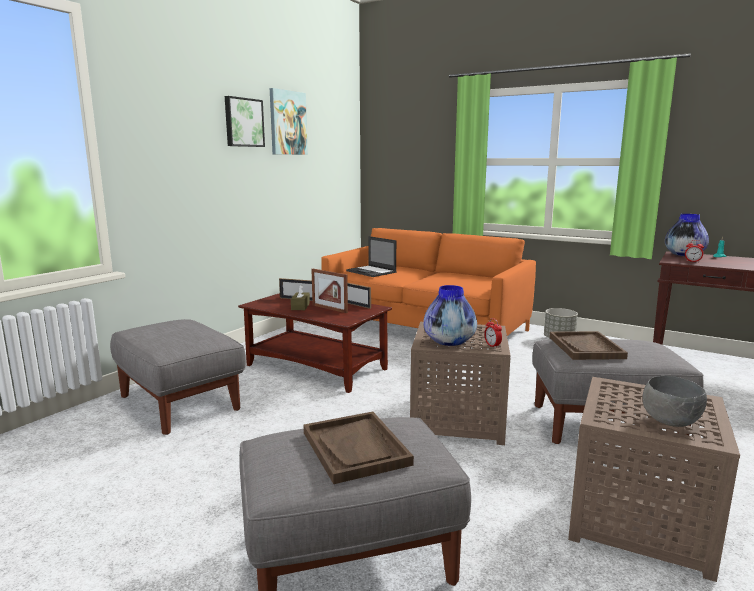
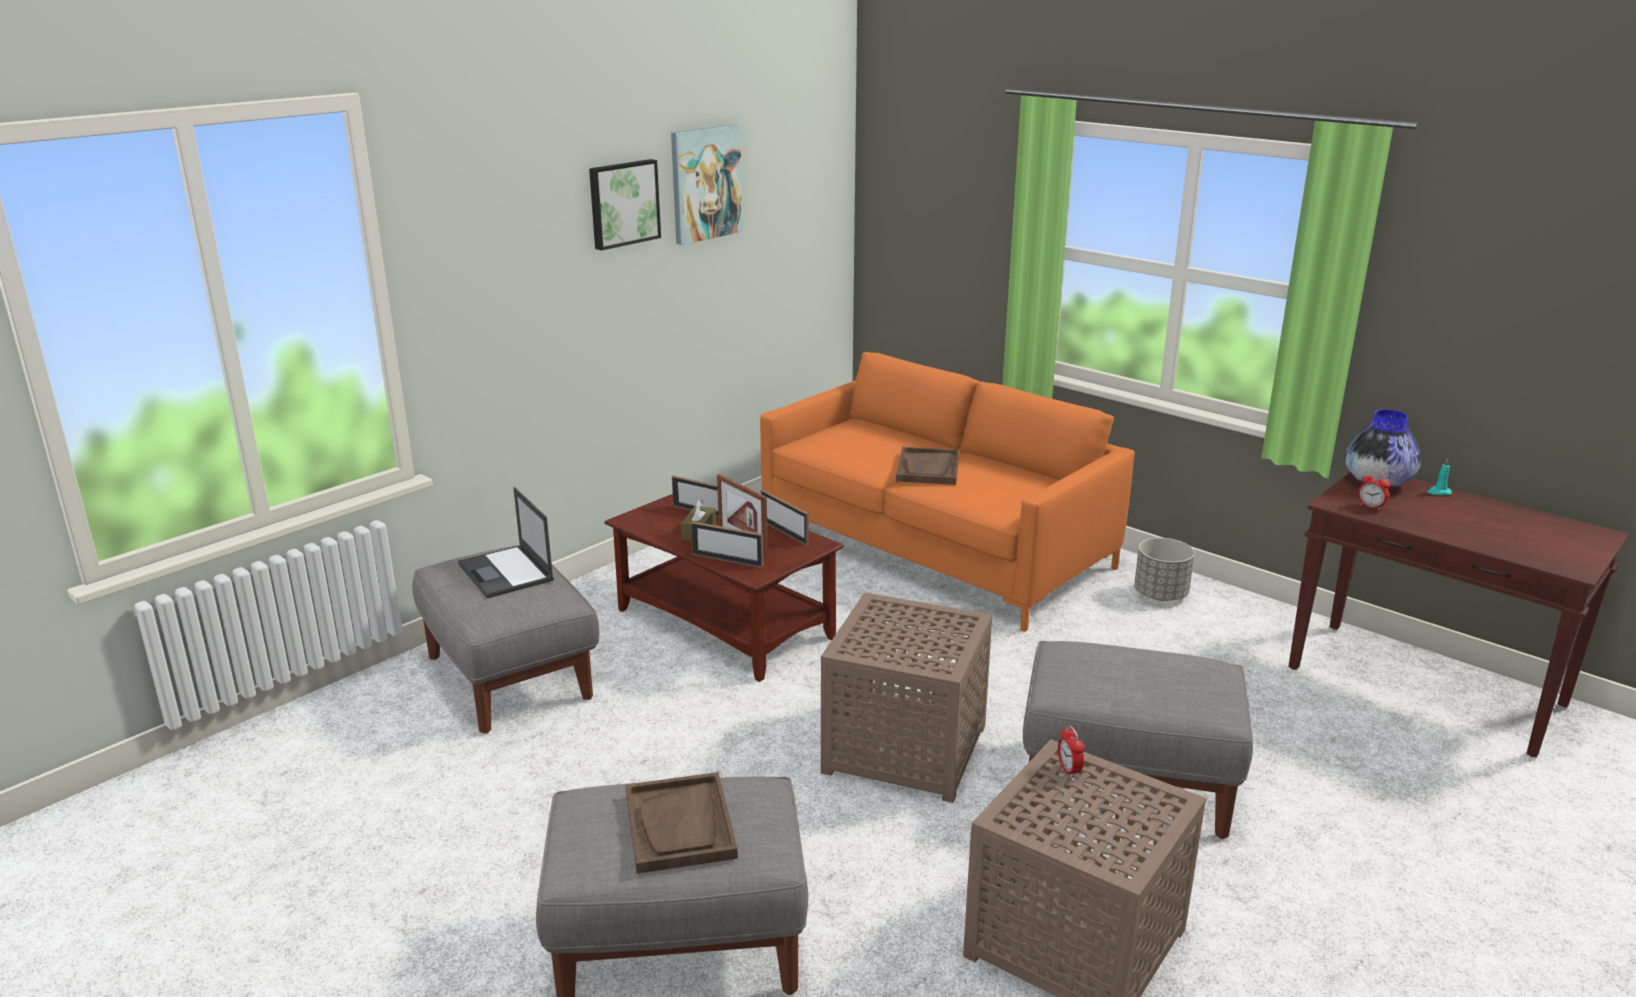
camera: 10 degrees right, 10 degrees up
laptop [346,236,397,277] -> laptop moved to [458,487,554,598]
vase [423,285,477,346] -> none
alarm clock [484,318,502,348] -> alarm clock moved to [1058,726,1085,778]
brown tray [549,331,628,360] -> brown tray moved to [896,447,959,485]
grey bowl [642,376,707,427] -> none
none -> picture frame [691,521,763,568]

